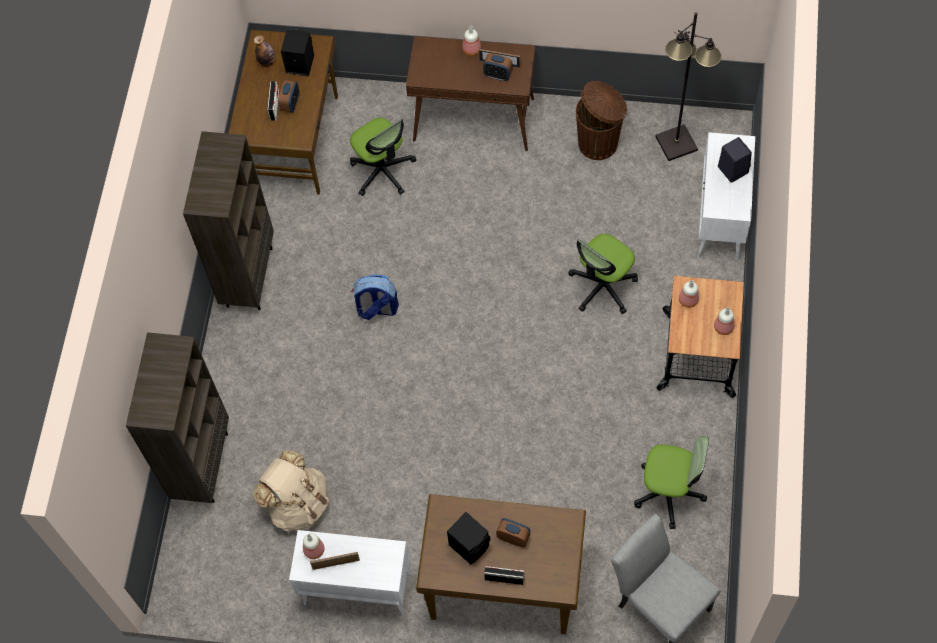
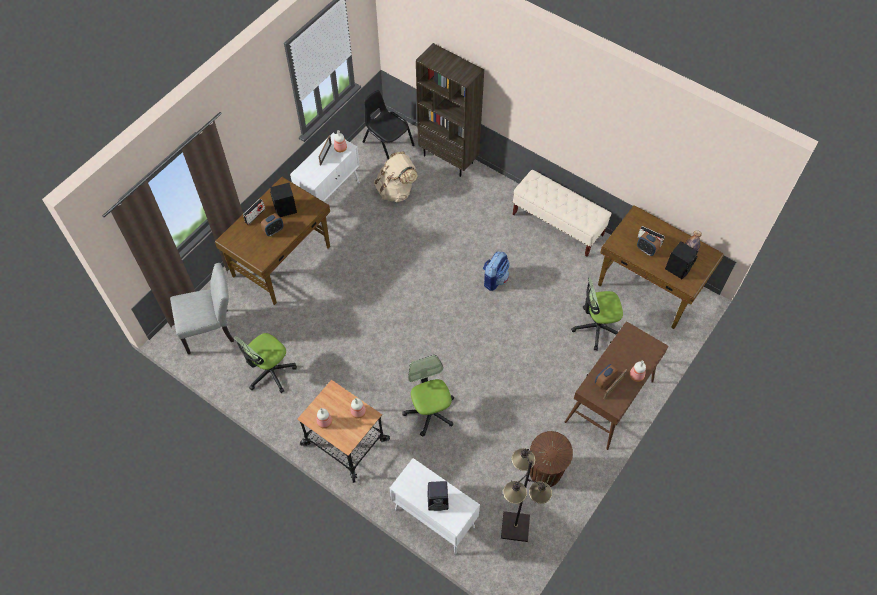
camera: 115 degrees right, 5 degrees down
brown bookcase [183,131,274,310] -> beige bench [513,170,611,257]
none -> black chair [363,90,415,160]

